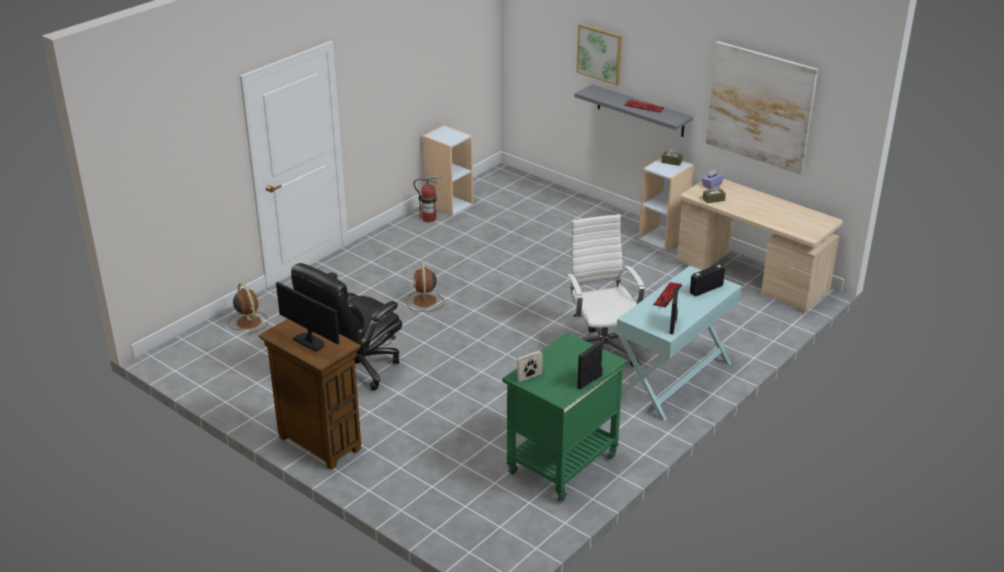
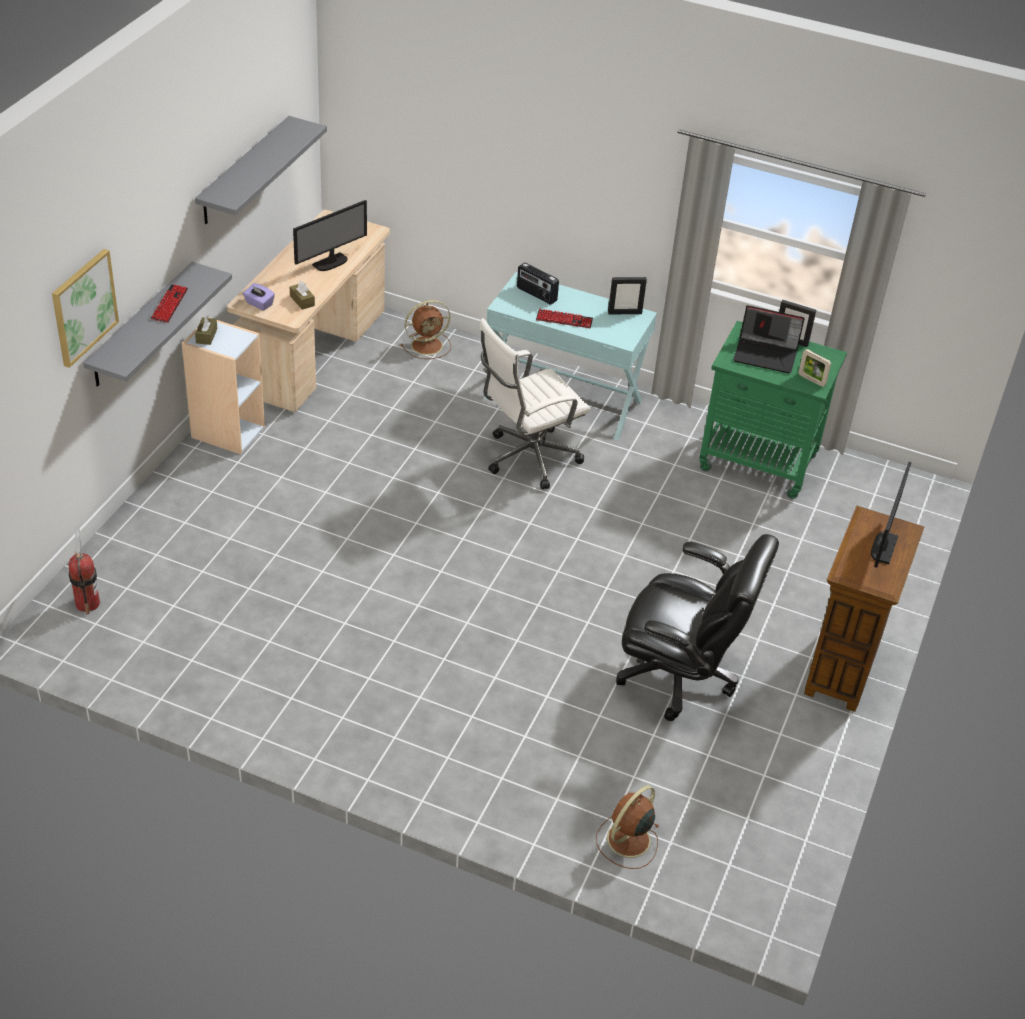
camera: 110 degrees left, 10 degrees up
brown fan [407,262,444,312] -> brown fan moved to [401,300,451,359]
fire extinguisher [414,176,442,222] -> fire extinguisher moved to [69,528,100,615]
bookcase [422,125,473,216] -> none
picture [706,41,818,175] -> grey shelf [195,116,327,224]
none -> monitor [293,200,367,271]
none -> laptop [733,306,805,373]

